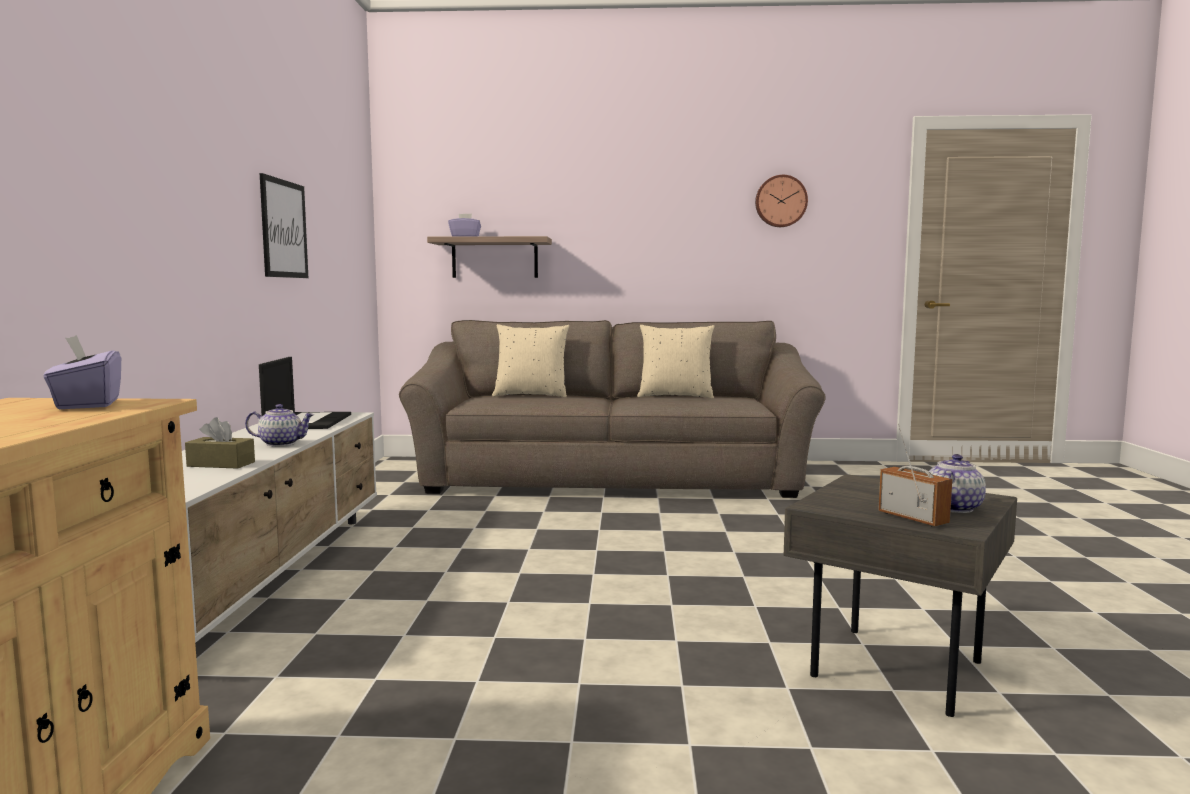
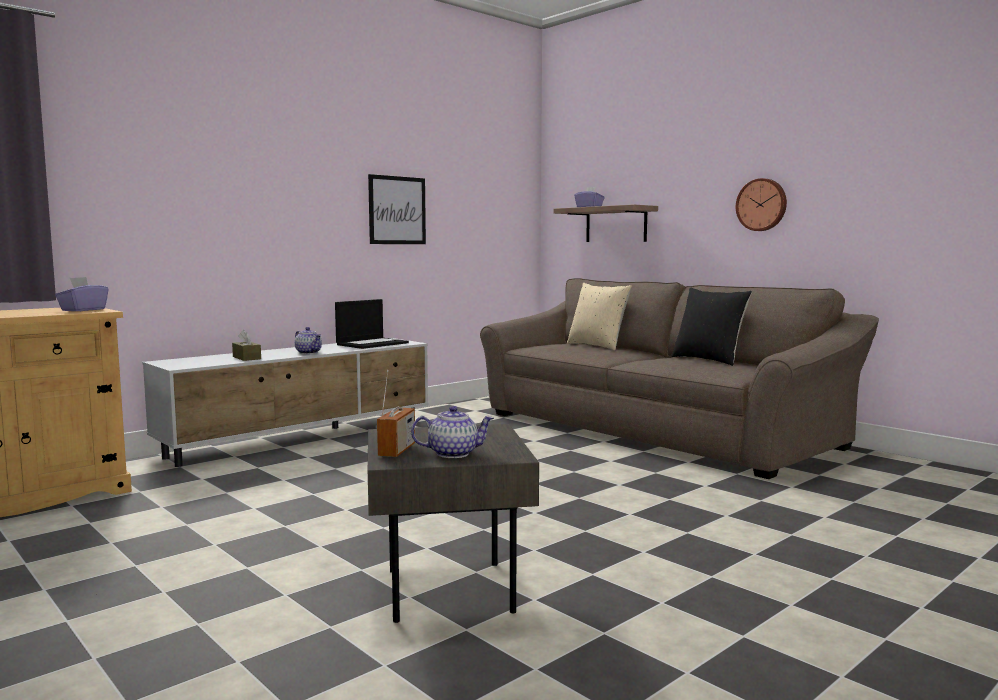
camera: 45 degrees right, 0 degrees up
beige pillow [637,325,715,399] -> black pillow [672,288,752,366]
wall clock [755,175,808,227] -> wall clock moved to [736,178,787,231]

